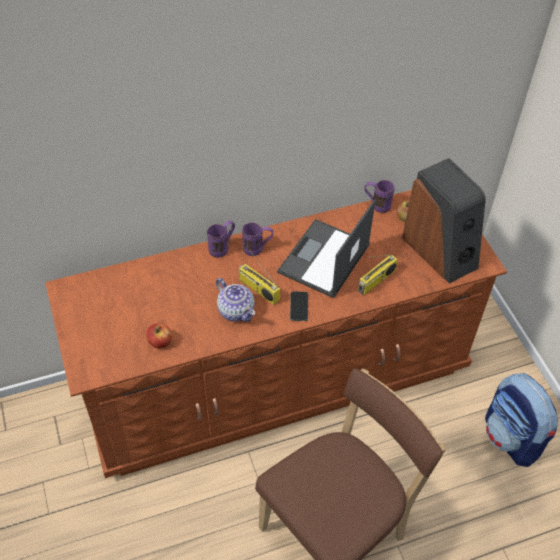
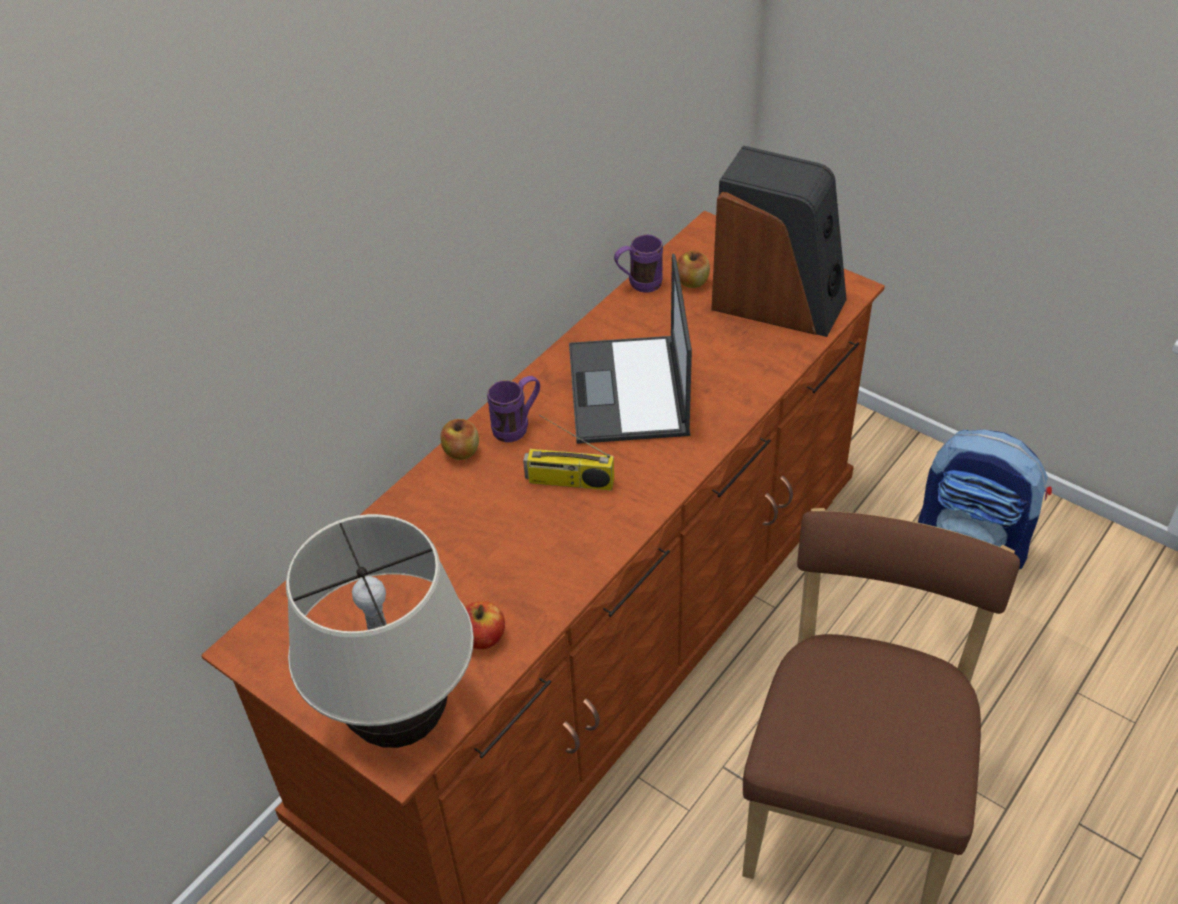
camera: 30 degrees left, 5 degrees down
purple mug [207,221,235,258] -> apple [440,419,479,460]
teapot [216,278,255,322] -> none
phone [290,291,308,321] -> none
radio [358,254,398,295] -> none
none -> beige table lamp [286,514,474,748]

